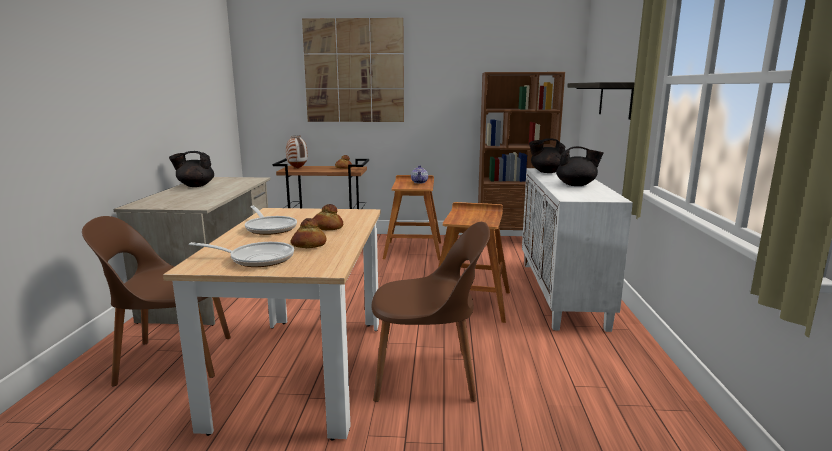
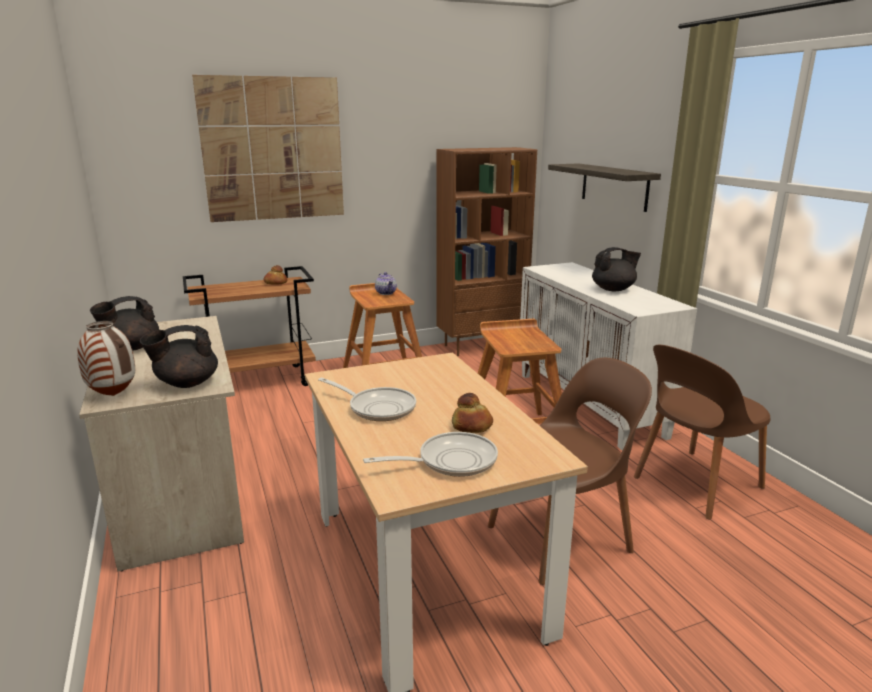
camera: 25 degrees left, 5 degrees up
brown chair [82,216,231,386] -> brown chair moved to [634,345,770,519]
vase [286,135,308,169] -> vase moved to [77,321,135,396]
bread [313,204,343,230] -> none
black teapot [529,138,566,173] -> black teapot moved to [140,325,218,388]

